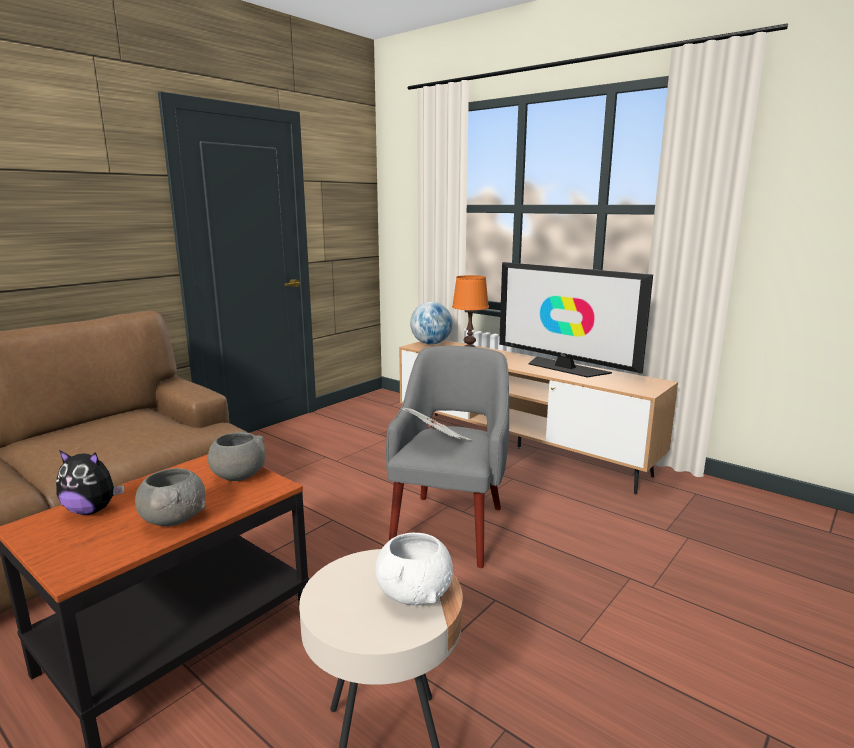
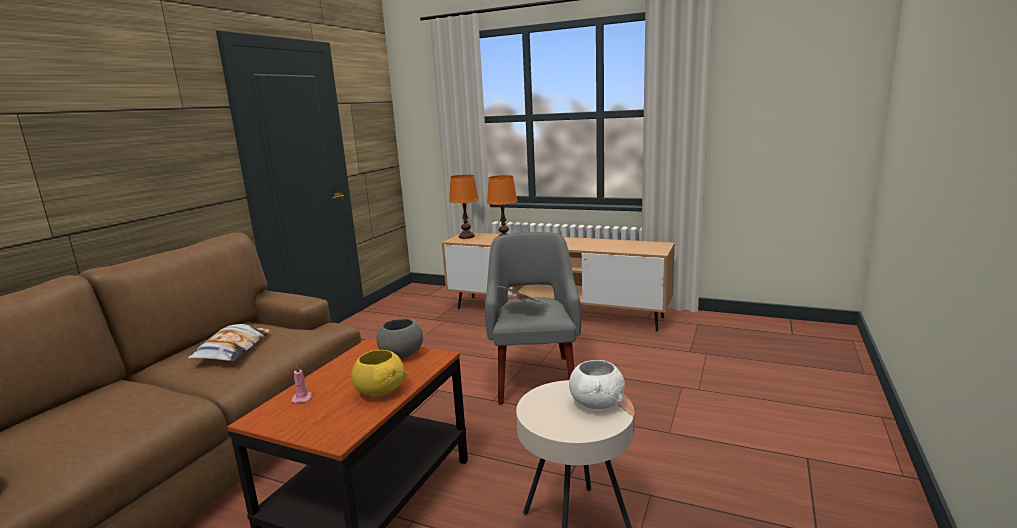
camera: 15 degrees left, 0 degrees up
plush toy [56,450,124,515] -> pink candle [291,364,313,403]
grey bowl [135,468,206,526] -> yellow bowl [351,350,408,397]
globe [410,302,453,345] -> orange table lamp [449,175,479,239]
television [499,262,653,377] -> none
none -> pillow [188,324,271,361]

